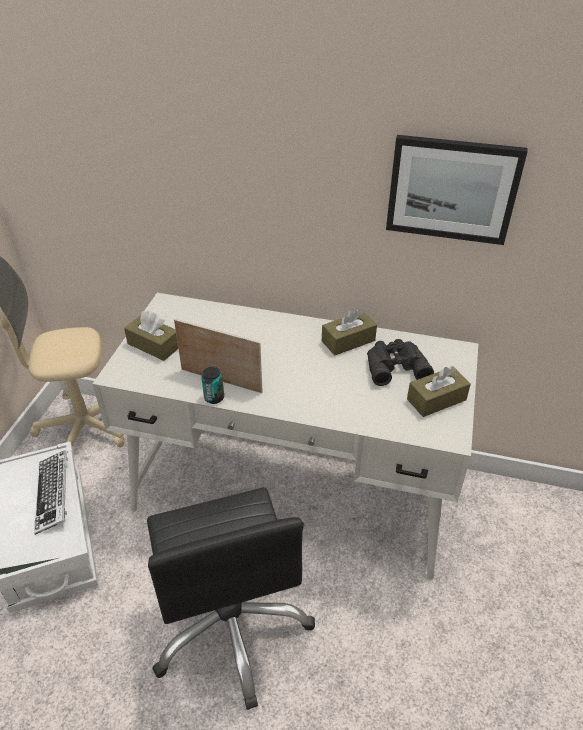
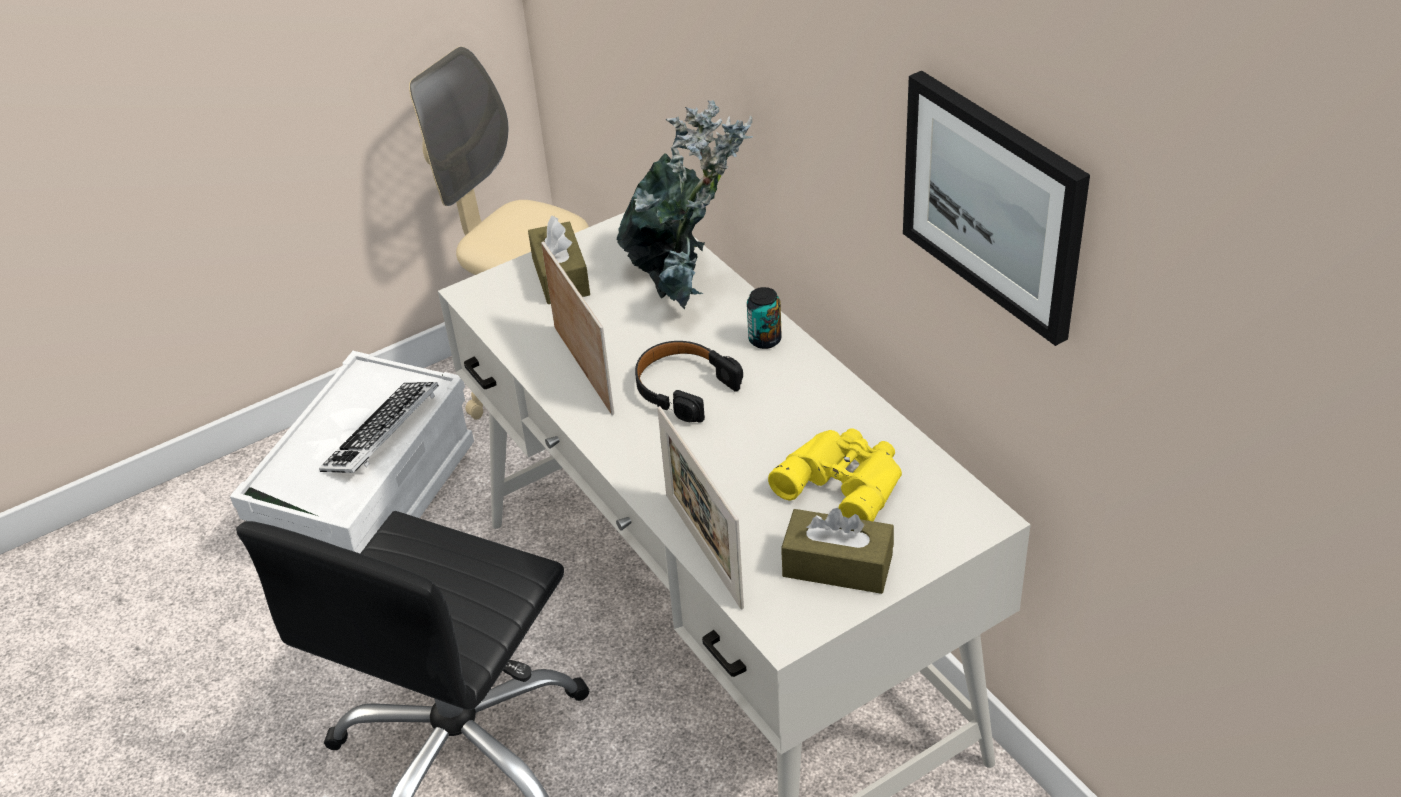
camera: 45 degrees right, 0 degrees up
can [201,367,224,404] -> can moved to [747,287,782,349]
brown tissue box [322,309,377,356] -> none
black binoculars [367,339,434,386] -> yellow binoculars [768,428,902,521]
none -> potted plant [616,100,753,309]
none -> black headphones [635,341,743,423]
none -> picture frame [657,406,744,609]

